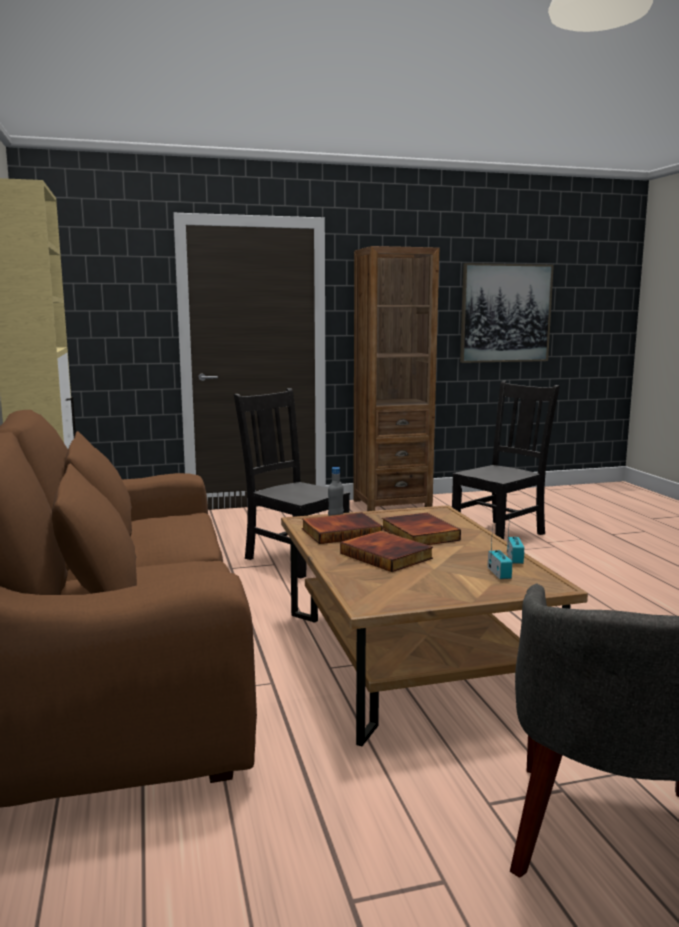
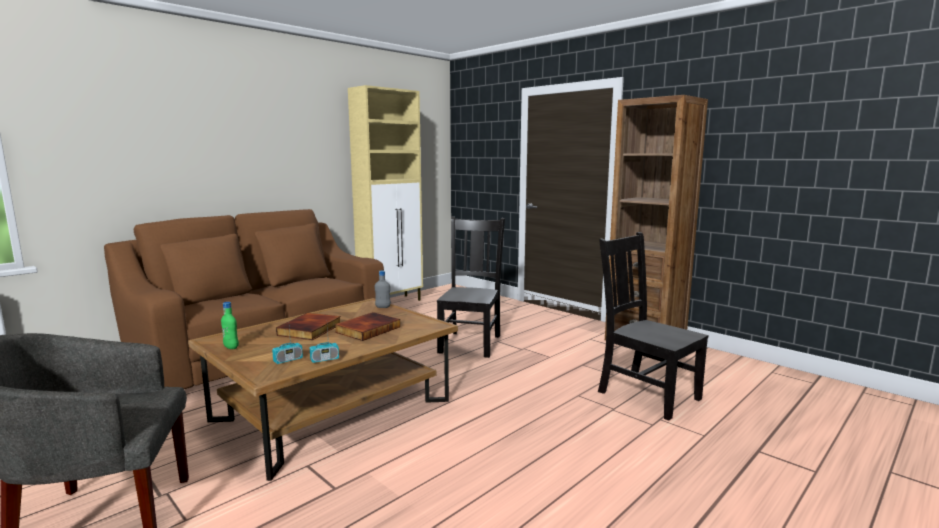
camera: 60 degrees right, 0 degrees up
book [302,512,382,544] -> none
black chair [452,380,560,540] -> black chair turned 150 degrees counterclockwise [598,232,709,421]
picture [460,263,554,363] -> none
none -> green bottle [221,302,239,349]

